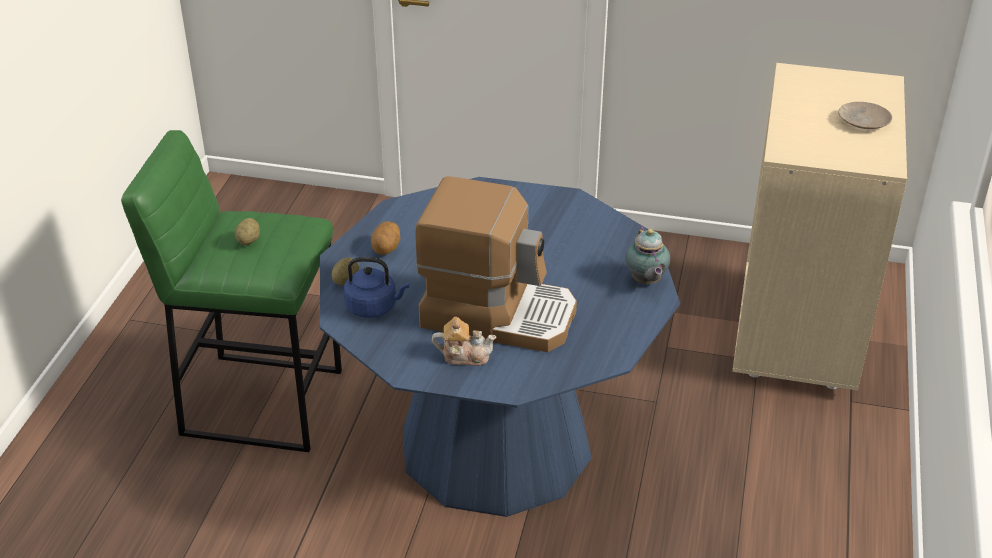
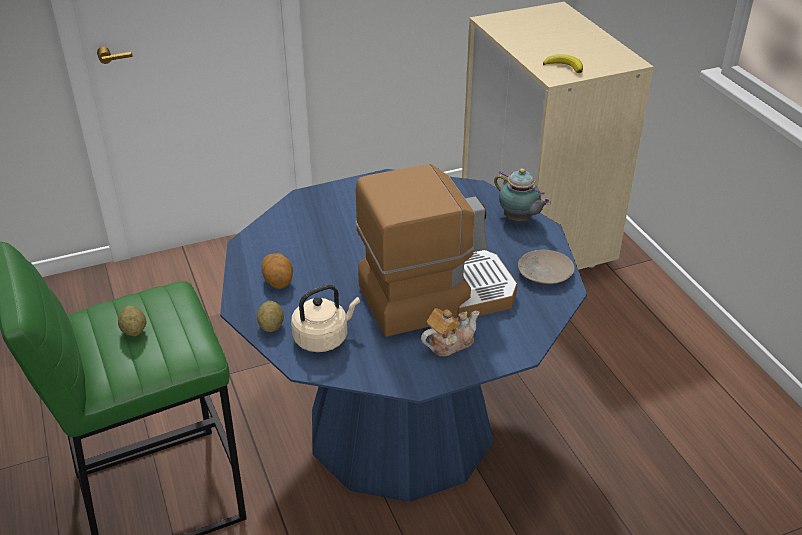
camera: 35 degrees left, 0 degrees up
blue kettle [344,257,409,318] -> beige kettle [291,284,360,352]
beige plate [838,102,892,129] -> beige plate moved to [518,250,575,284]
none -> banana [543,54,583,73]

